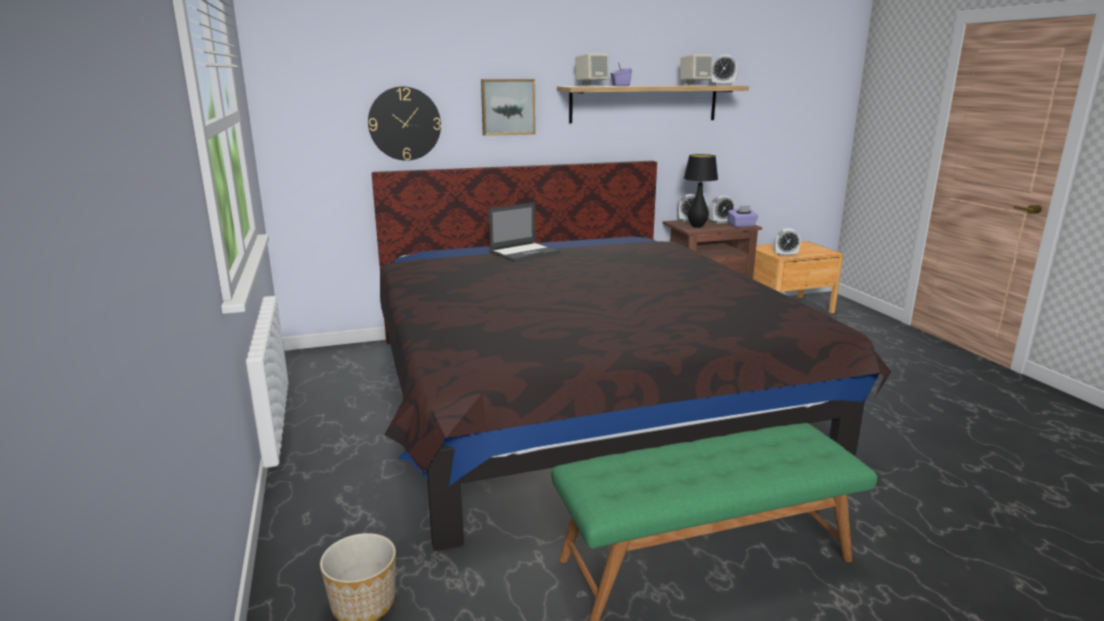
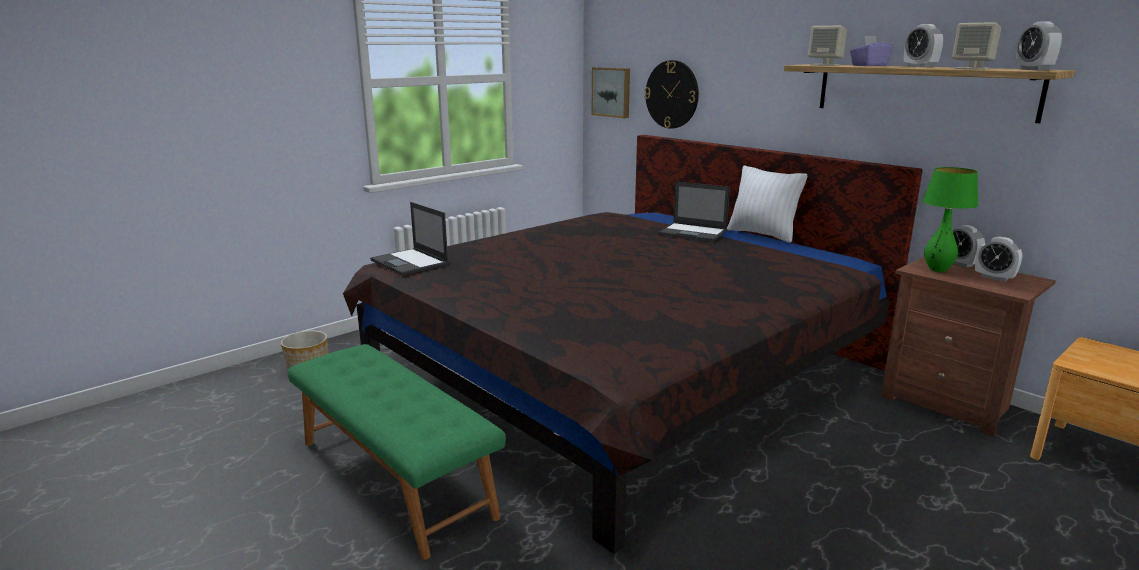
camera: 65 degrees right, 0 degrees up
picture [481,79,536,136] -> picture moved to [591,67,630,118]
black table lamp [684,154,718,228] -> green table lamp [923,167,978,272]
purple tissue box [728,206,759,227] -> none
alarm clock [774,228,801,256] -> alarm clock moved to [904,24,943,67]
none -> laptop [370,202,449,276]
none -> white pillow [727,166,807,243]

